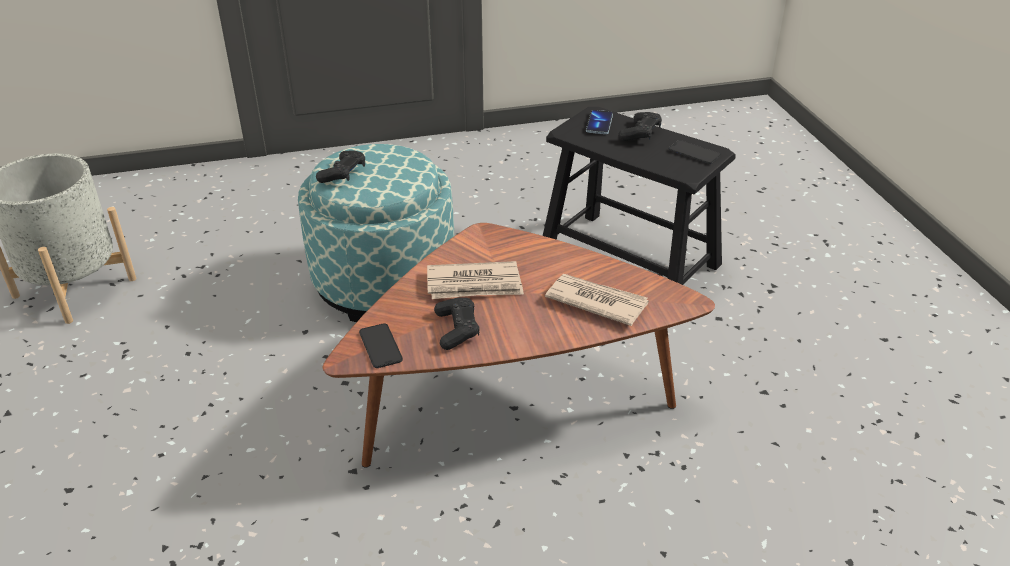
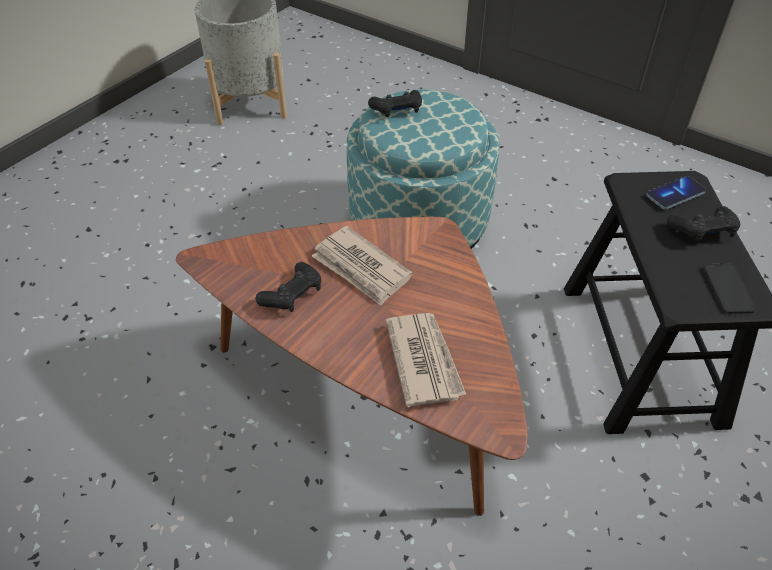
camera: 50 degrees right, 10 degrees up
phone [359,323,403,368] -> none

